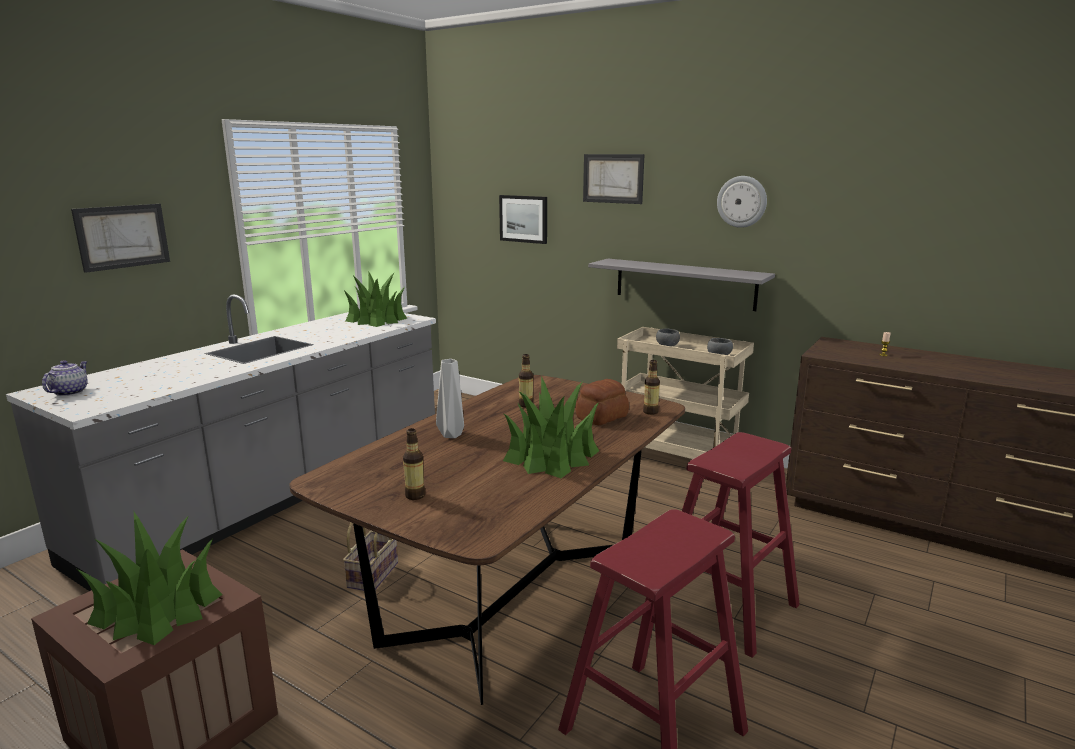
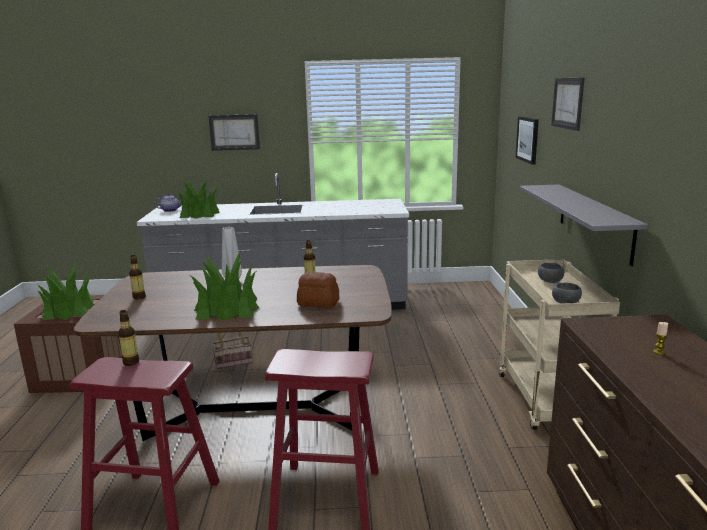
camera: 55 degrees right, 0 degrees up
potted plant [343,271,407,327] -> potted plant moved to [178,177,220,219]
bottle [643,360,660,415] -> bottle moved to [118,310,139,366]
wall clock [717,176,767,228] -> none

